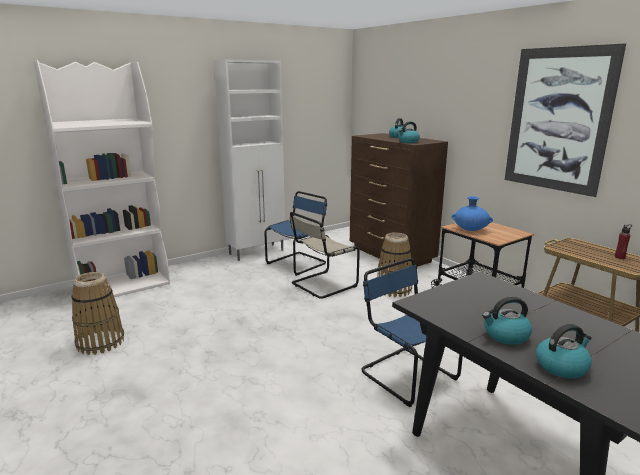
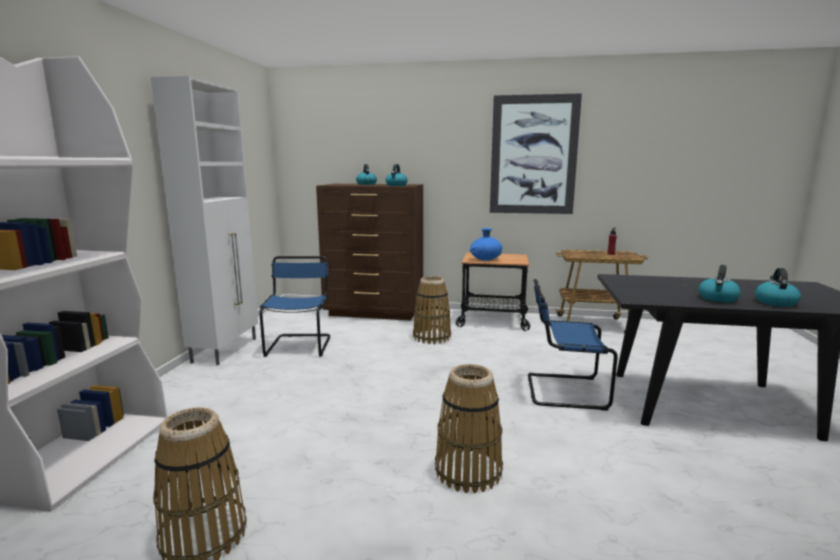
camera: 45 degrees left, 5 degrees down
beige chair [290,212,360,299] -> none
none -> basket [435,364,503,493]

